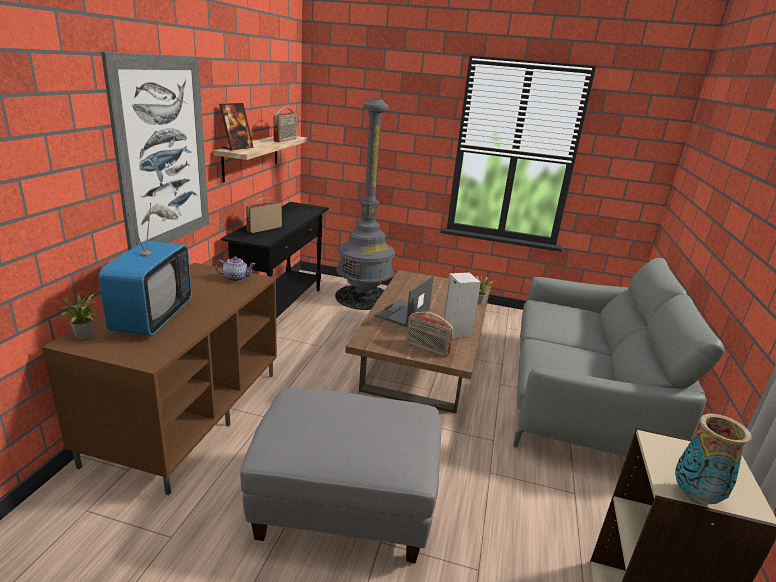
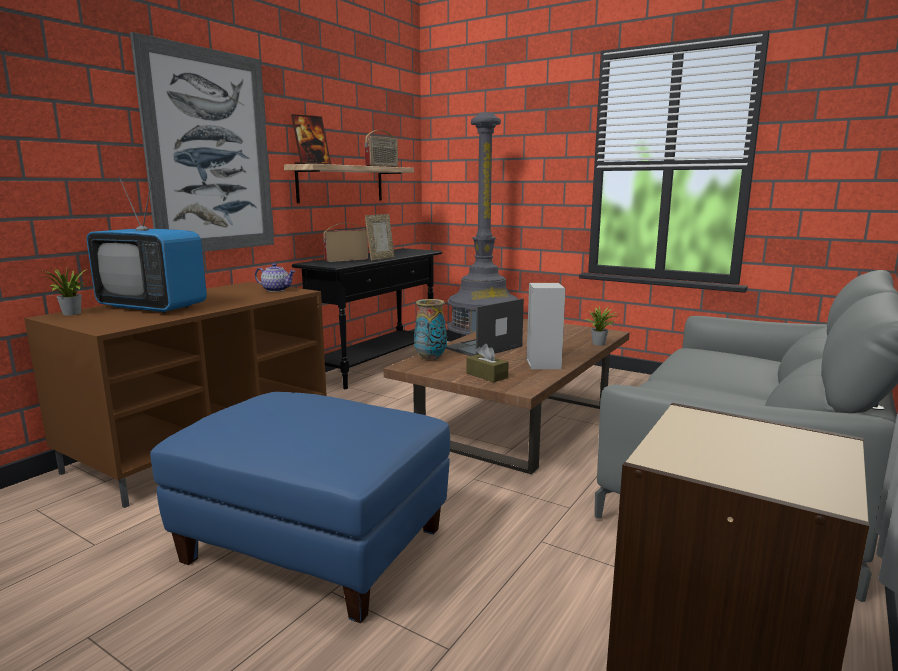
camera: 20 degrees right, 10 degrees down
television [98,203,192,336] -> television turned 90 degrees clockwise [86,176,207,313]
grey ottoman [240,388,441,564] -> blue ottoman [150,392,450,623]
radio [406,312,454,357] -> brown tissue box [467,344,509,382]
vase [675,413,751,504] -> vase moved to [414,299,447,360]
none -> picture frame [365,214,394,261]

